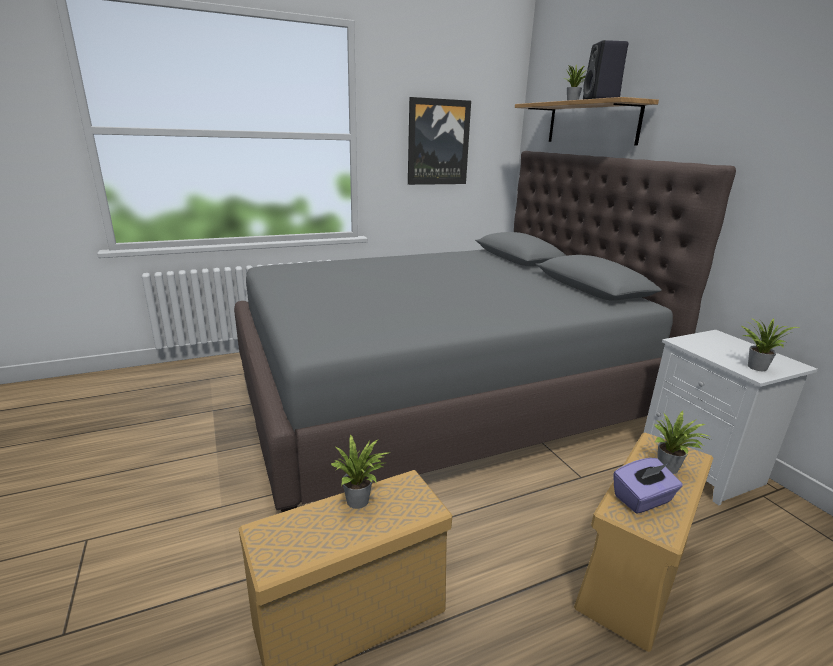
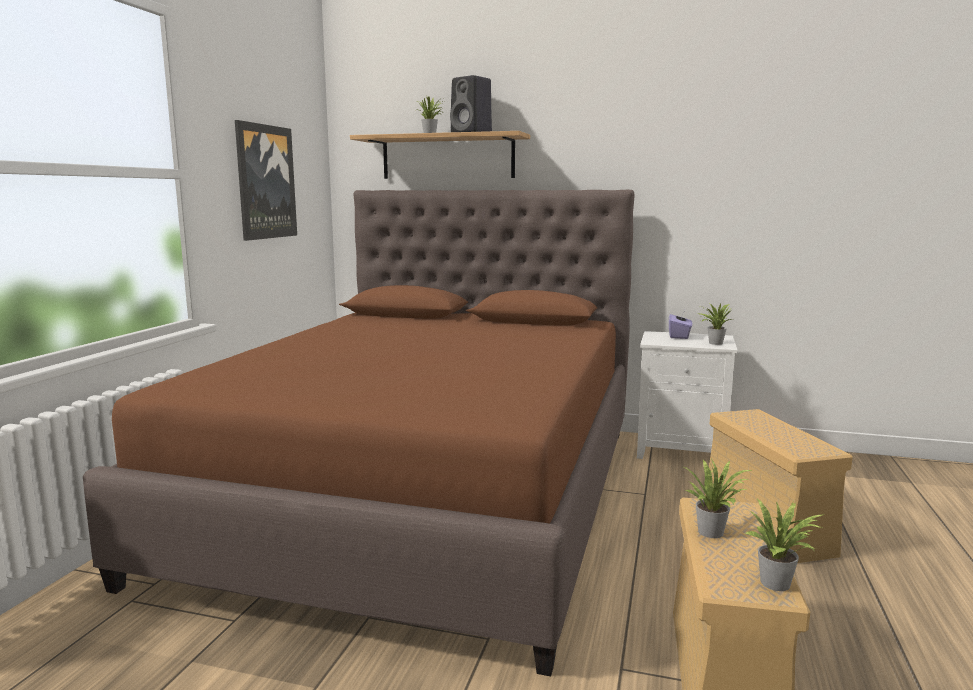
camera: 50 degrees left, 10 degrees down
grey bed [234,151,736,513] -> brown bed [83,190,634,676]
purple tissue box [613,458,683,514] -> purple tissue box moved to [669,310,692,339]
potted plant [653,411,711,474] -> potted plant moved to [744,499,822,591]

